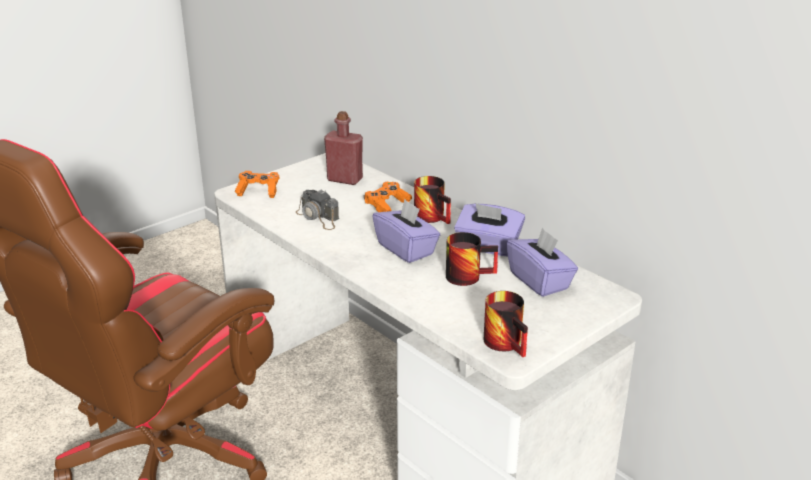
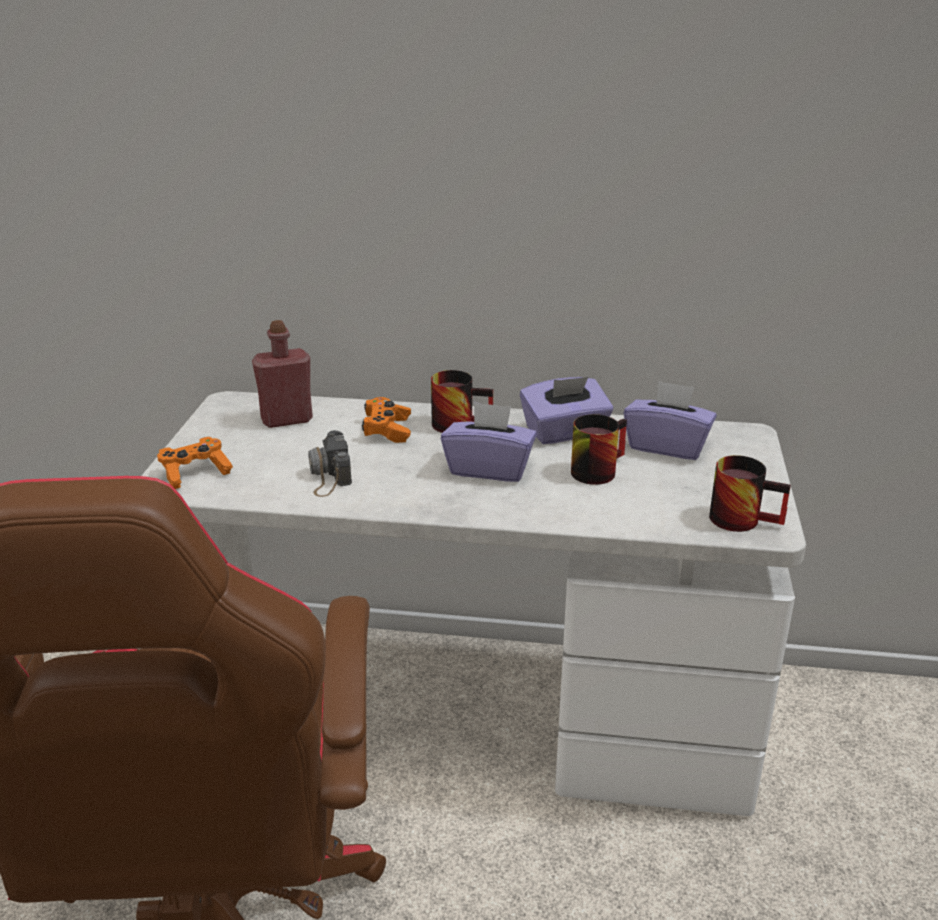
camera: 40 degrees left, 0 degrees up
camera [296,189,339,230] -> camera turned 75 degrees clockwise [308,430,352,497]

